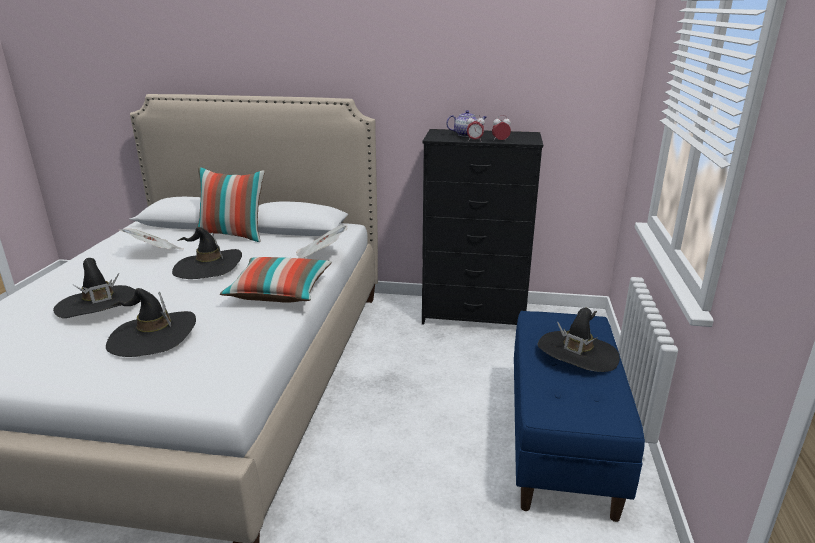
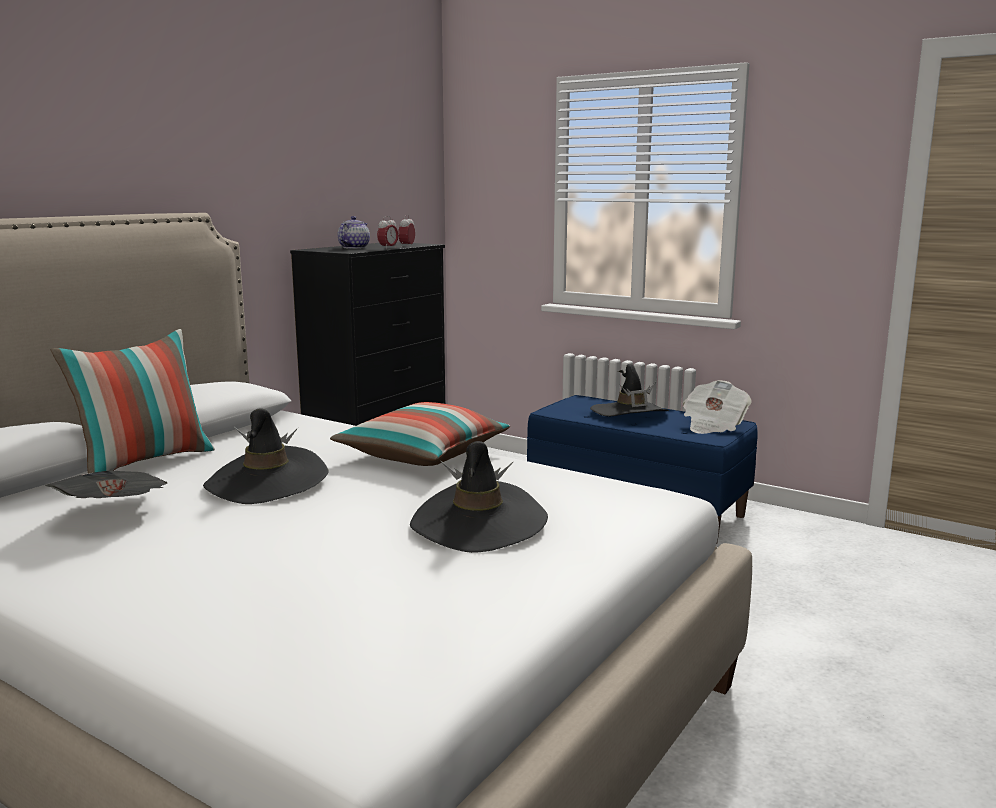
camera: 65 degrees left, 10 degrees down
black hat [53,258,135,318] -> none
newspaper [296,225,347,258] -> newspaper moved to [683,380,752,434]

